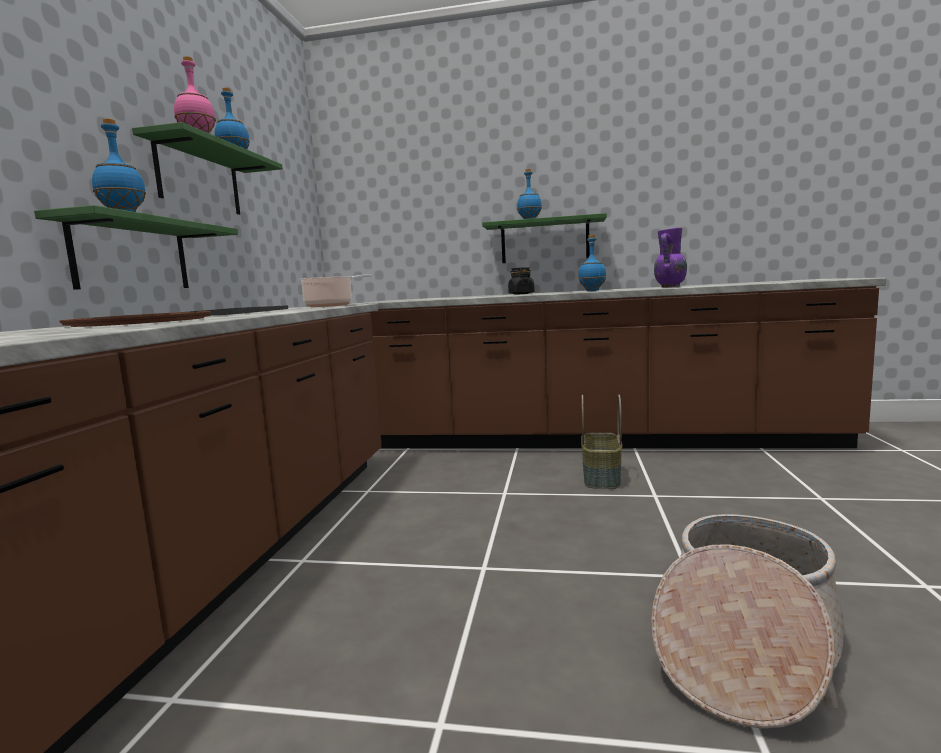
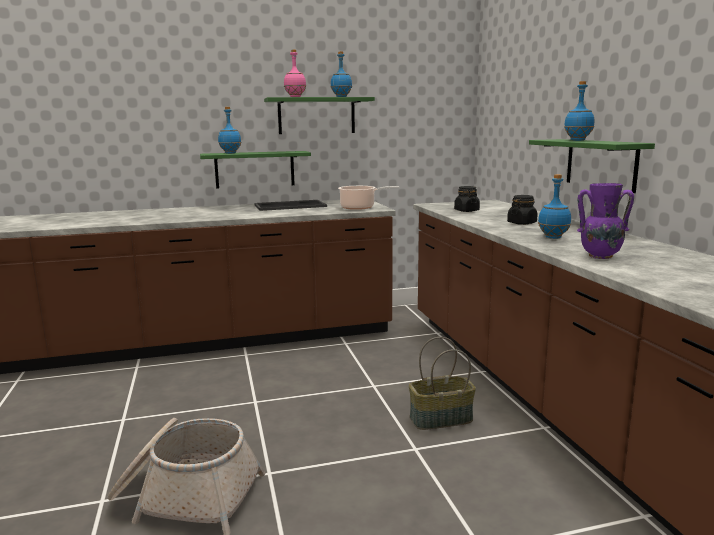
camera: 65 degrees right, 5 degrees up
brown tray [60,311,211,327] -> none
none -> black jar [454,186,480,212]

